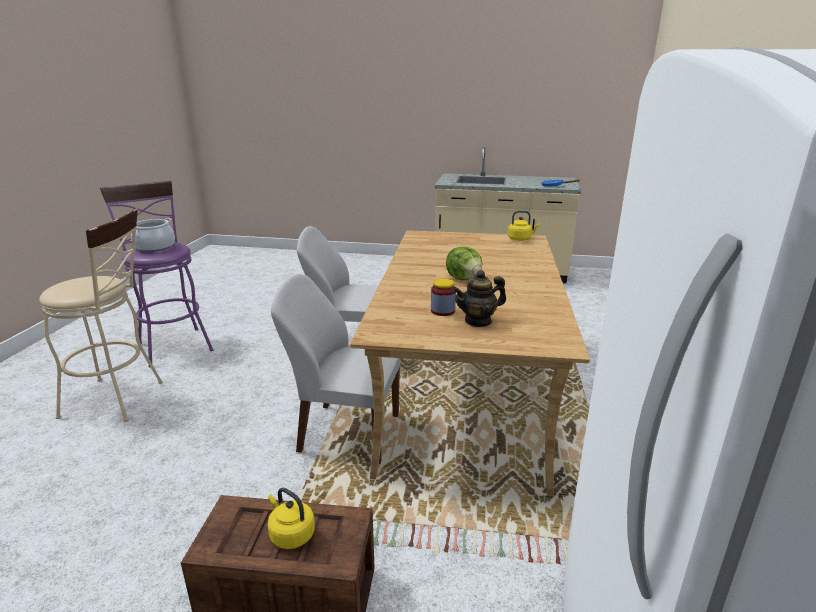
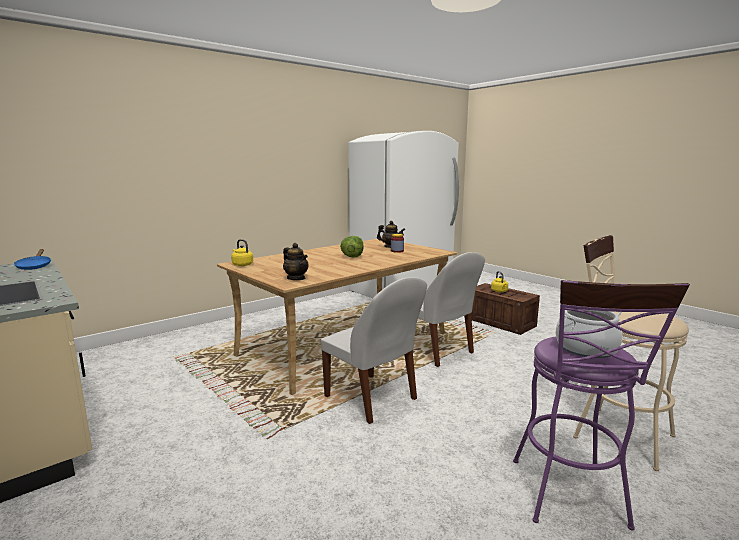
camera: 140 degrees left, 10 degrees down
none -> teapot [283,243,309,280]

